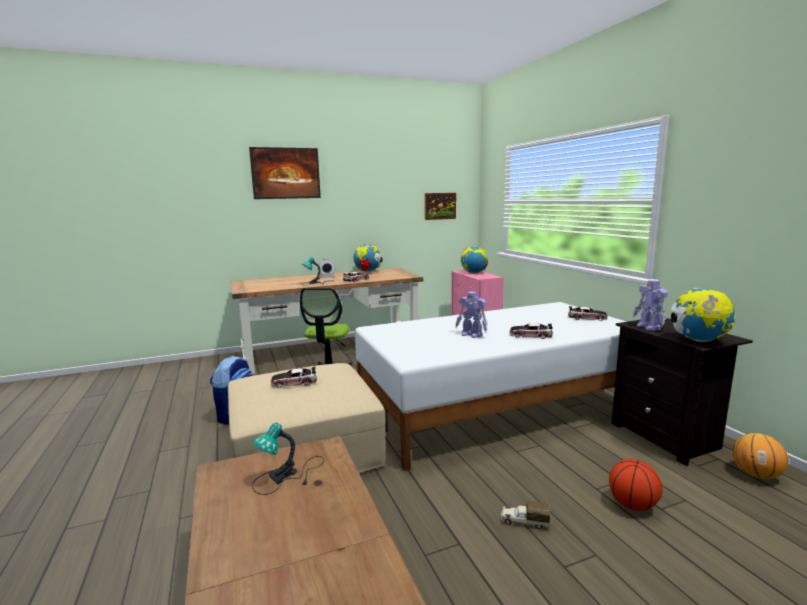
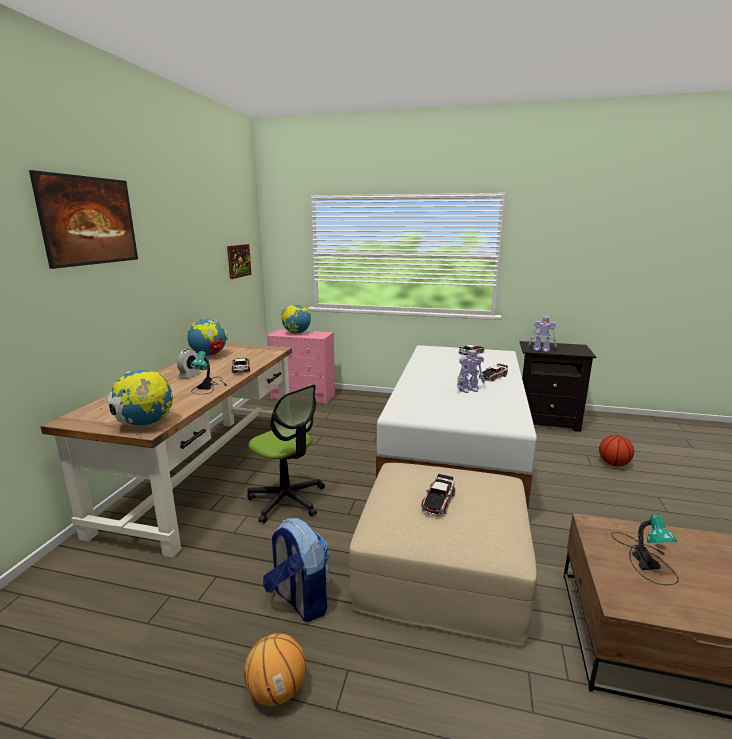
camera: 55 degrees left, 5 degrees up
toy truck [501,501,550,529] -> none
globe [670,288,735,342] -> globe moved to [107,370,173,426]
basketball [733,433,788,479] -> basketball moved to [244,633,306,706]

